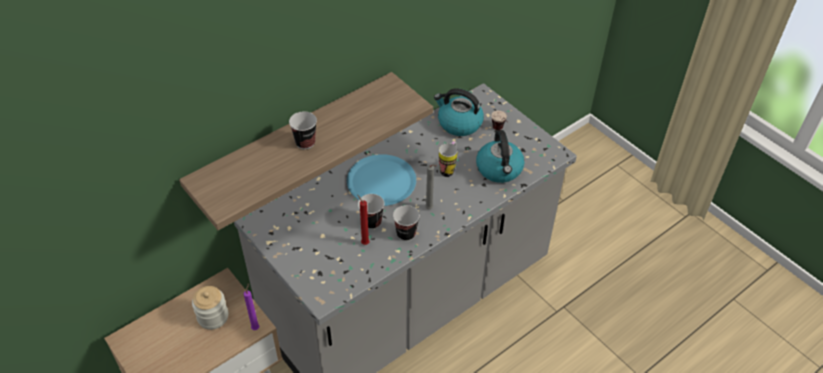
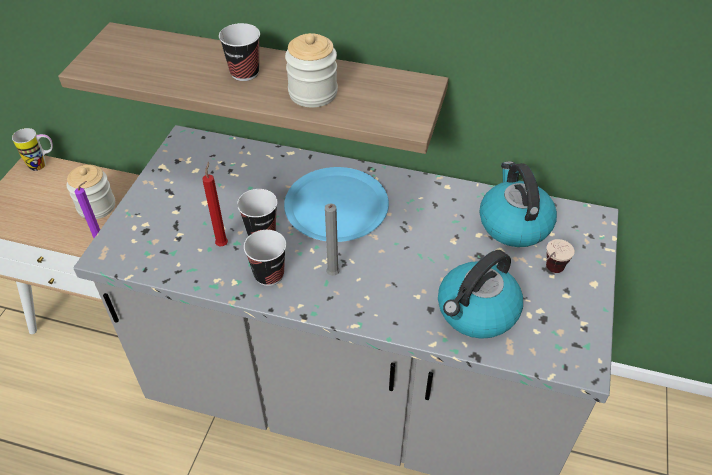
camera: 55 degrees right, 0 degrees up
mug [439,141,458,177] -> mug moved to [12,128,53,171]
none -> jar [285,33,338,108]

